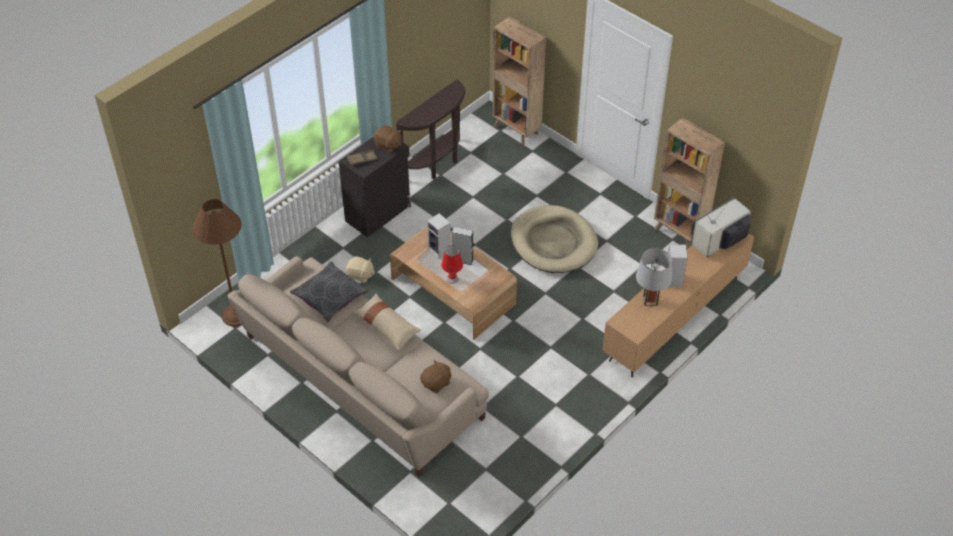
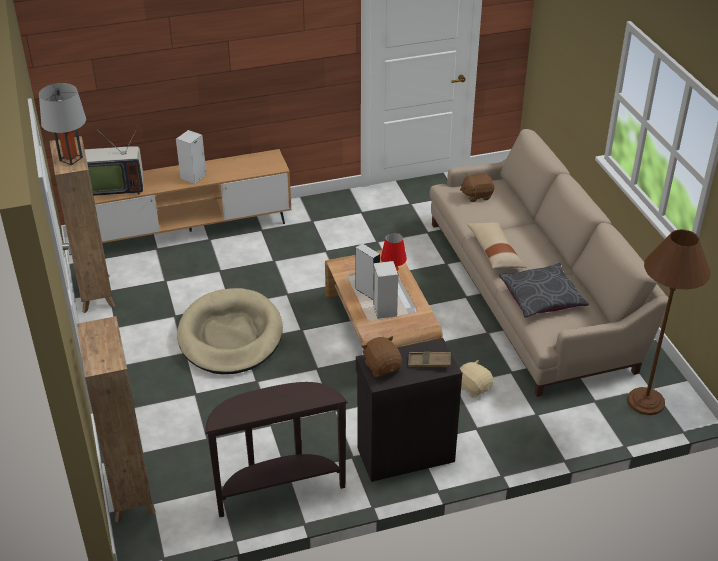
camera: 150 degrees left, 10 degrees down
grey table lamp [636,248,672,306] -> grey table lamp moved to [39,83,86,165]

